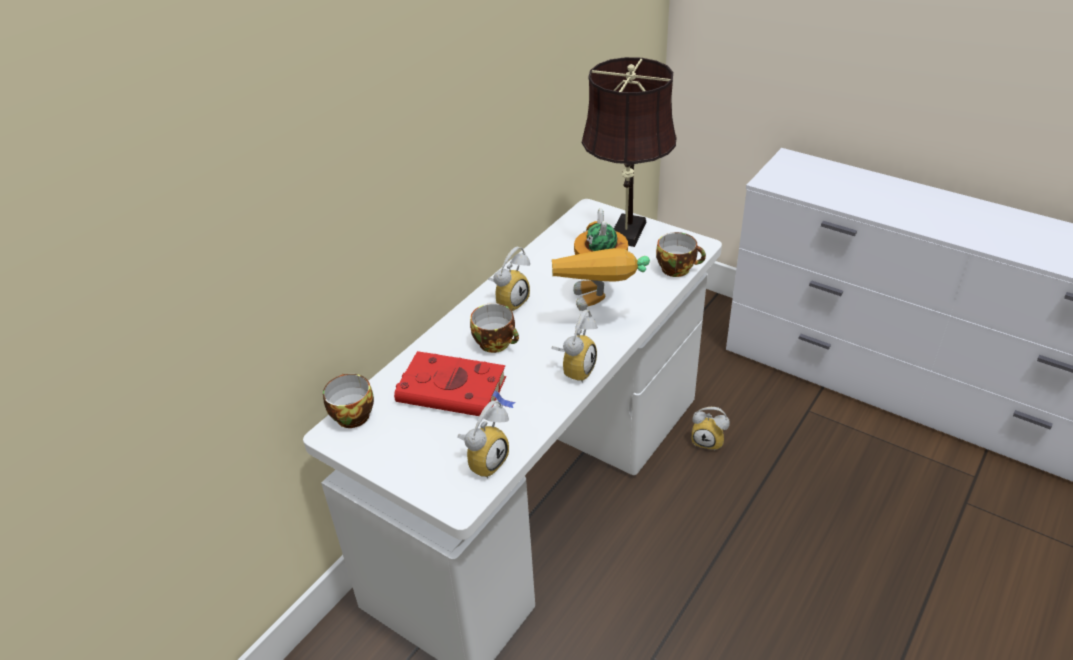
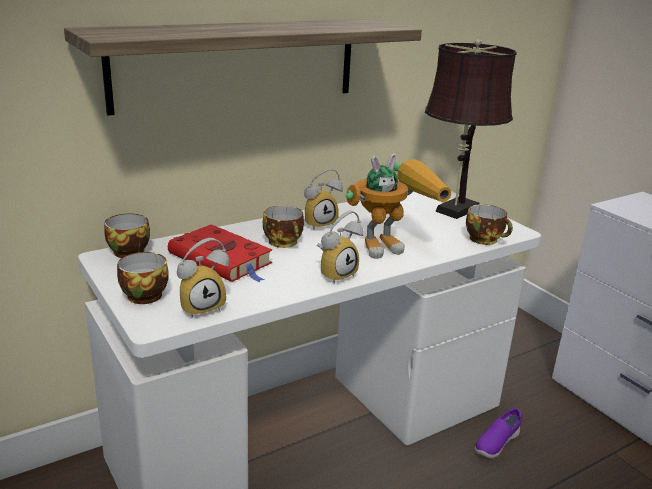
camera: 20 degrees right, 15 degrees down
toy robot [552,208,650,311] -> toy robot turned 135 degrees counterclockwise [345,153,452,259]
alarm clock [692,407,730,451] -> purple shoe [475,408,522,458]
none -> shelf [64,19,422,116]
none -> cup [117,252,169,304]

